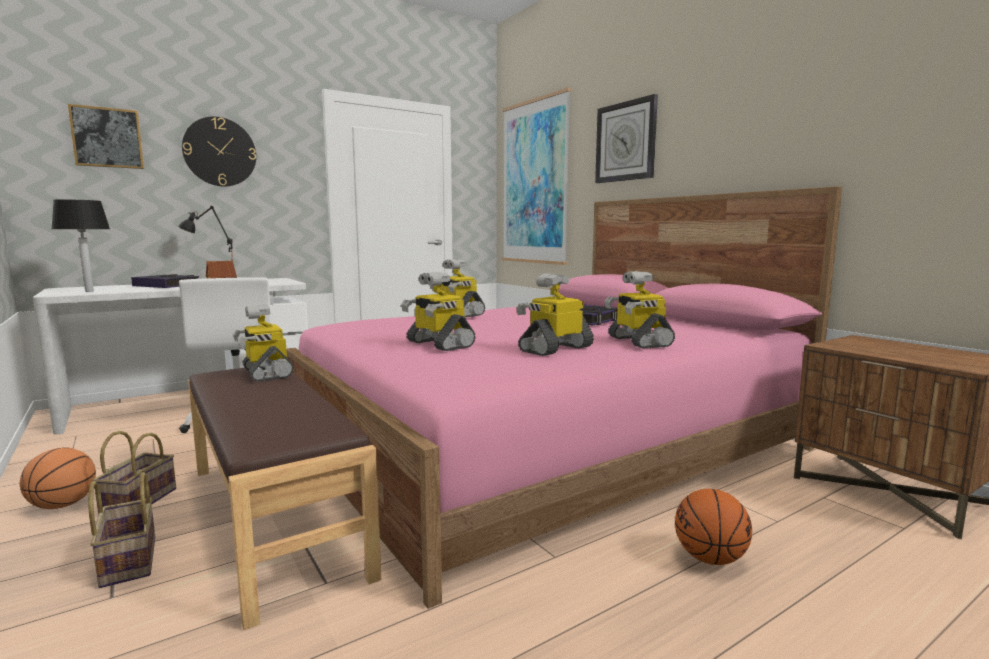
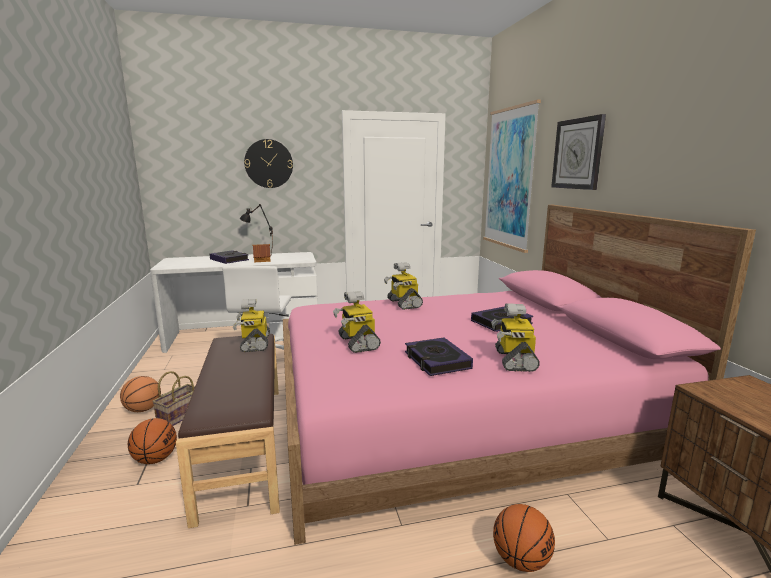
camera: 20 degrees right, 5 degrees up
table lamp [51,199,110,292] -> none
picture [68,104,144,169] -> none
basket [88,472,155,588] -> basketball [128,418,177,464]
toy robot [516,273,594,356] -> book [405,338,473,376]

